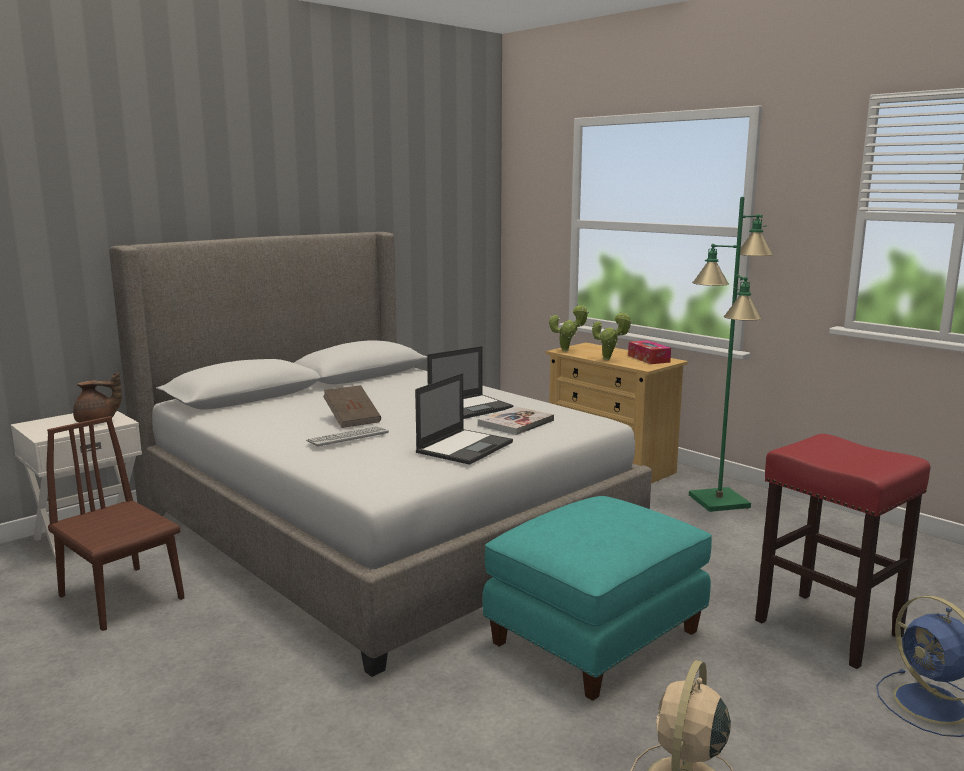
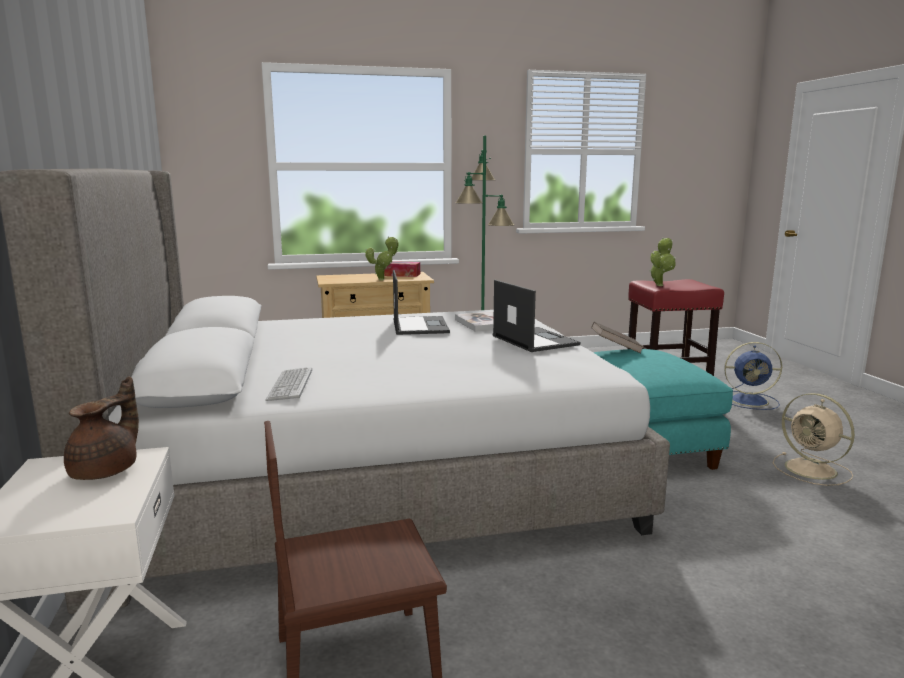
camera: 60 degrees left, 0 degrees up
keyboard [306,426,389,447] -> keyboard moved to [265,367,312,401]
brown book [323,385,381,428] -> brown book moved to [591,322,643,354]
potted plant [549,304,589,352] -> potted plant moved to [650,238,676,286]

